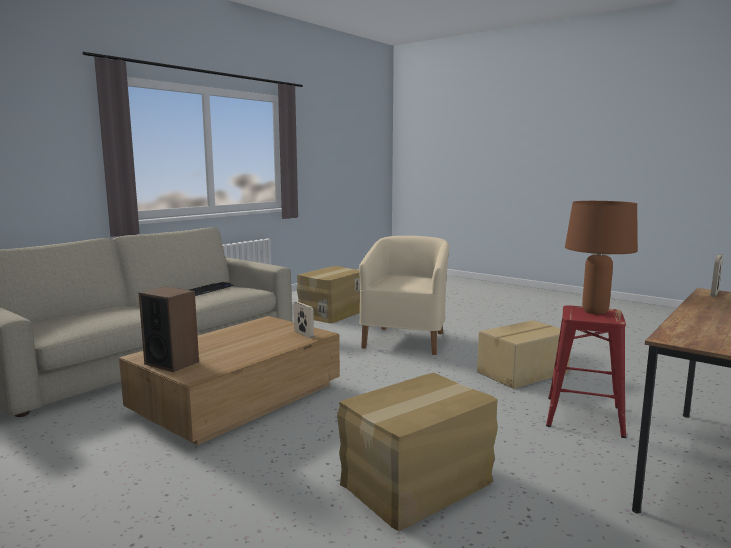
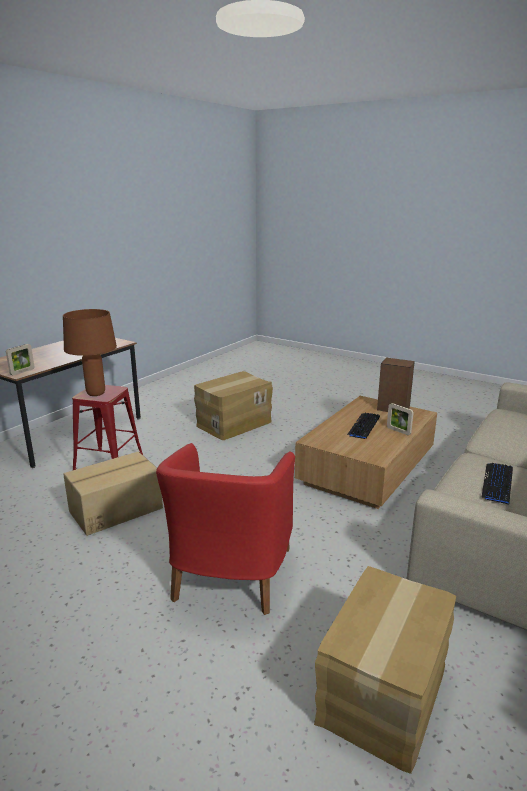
camera: 175 degrees right, 10 degrees up
picture frame [294,302,314,338] -> picture frame moved to [387,403,414,435]
beige armchair [359,236,449,355] -> red armchair [156,443,295,615]
none -> keyboard [347,413,380,439]

